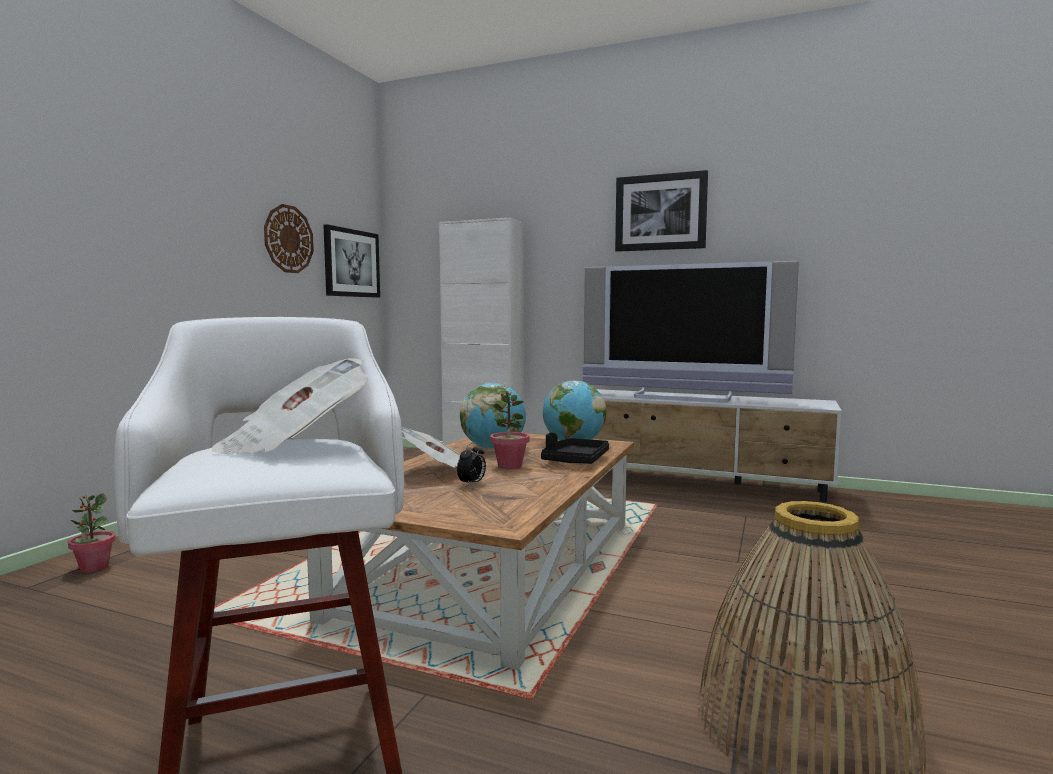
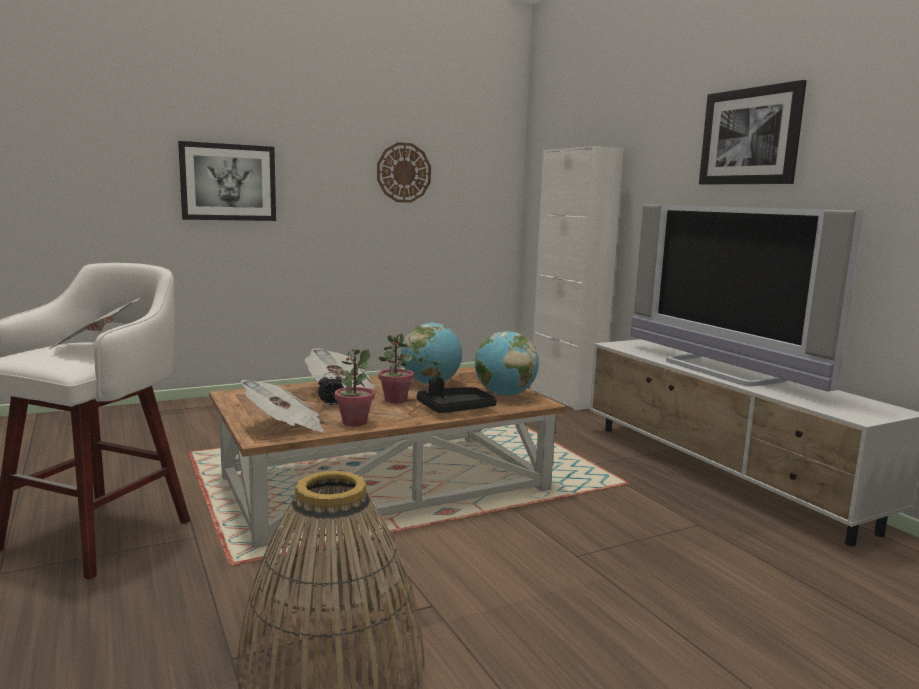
camera: 40 degrees right, 5 degrees up
potted plant [68,493,116,573] -> potted plant moved to [334,348,375,426]
picture [323,224,380,298] -> picture moved to [178,141,276,221]
none -> newspaper [241,380,324,432]

